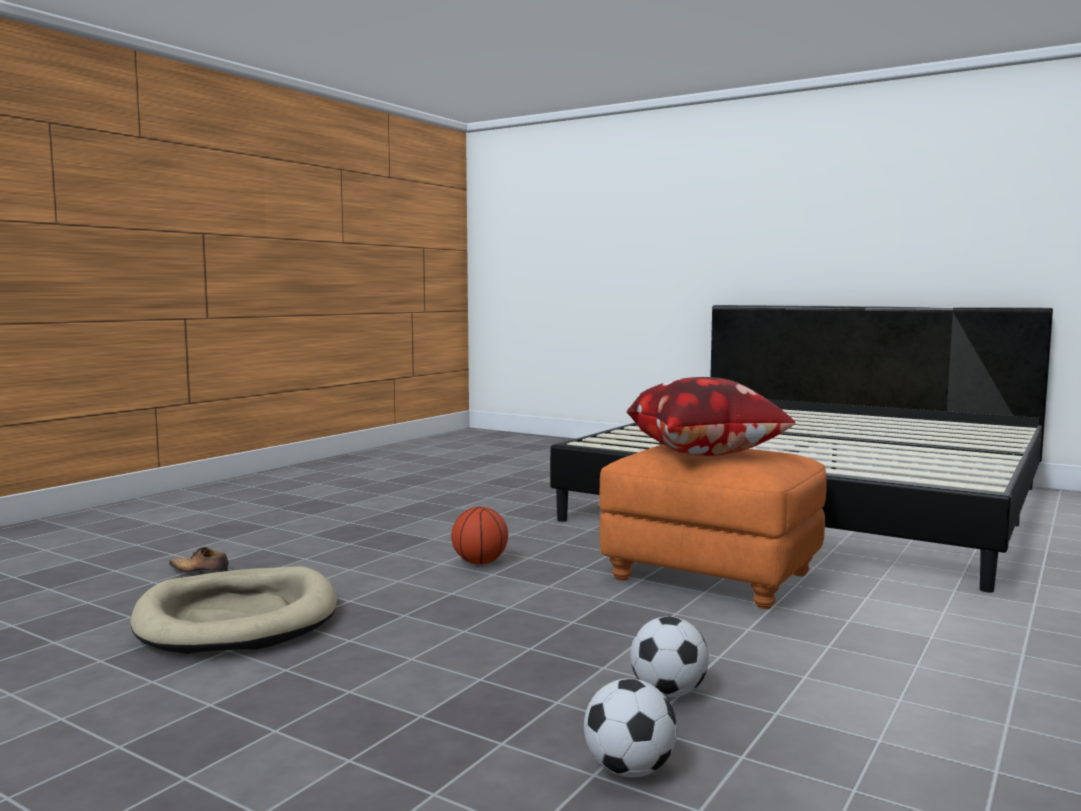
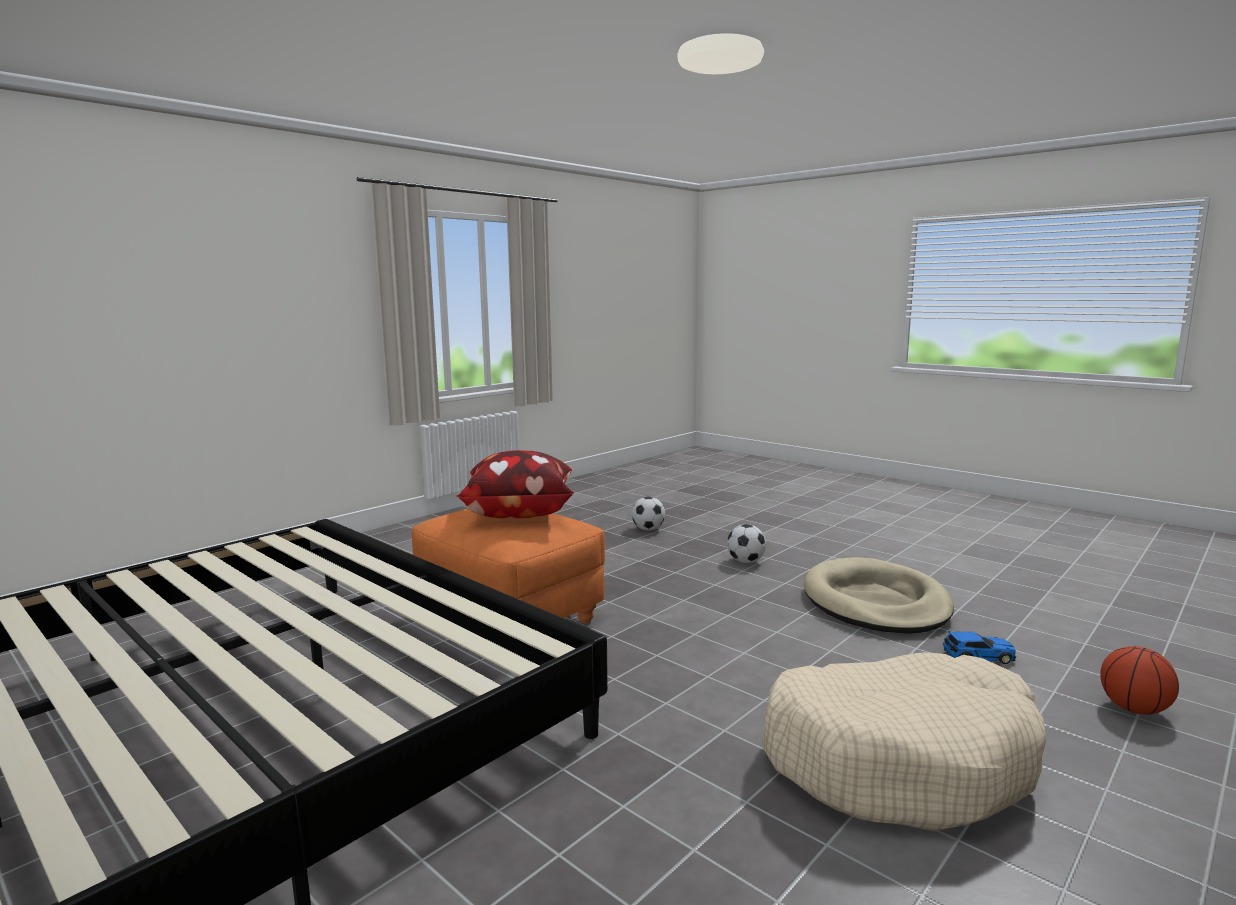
camera: 170 degrees left, 5 degrees up
shoe [169,547,228,574] -> toy car [943,631,1016,664]
basketball [451,507,508,565] -> basketball moved to [1100,646,1179,715]
football [630,616,709,697] -> football moved to [727,524,766,563]
none -> beige dog bed [761,652,1046,831]

